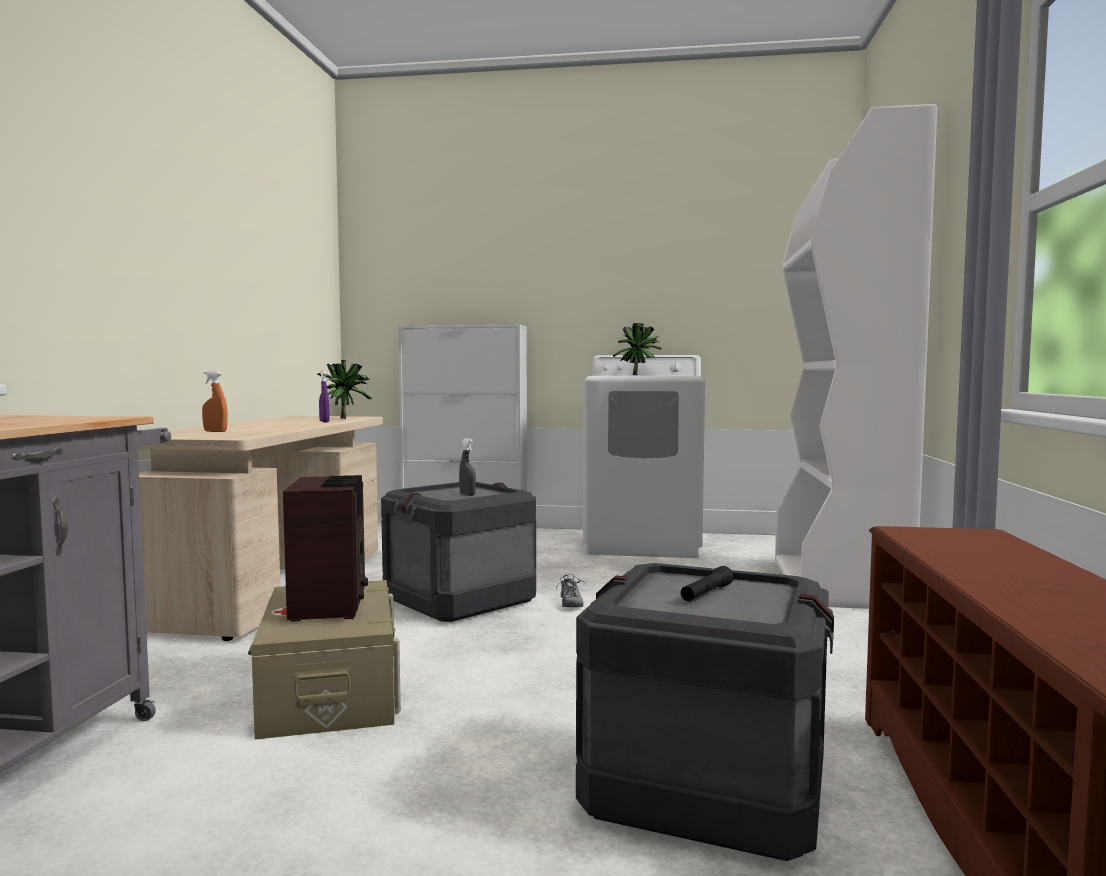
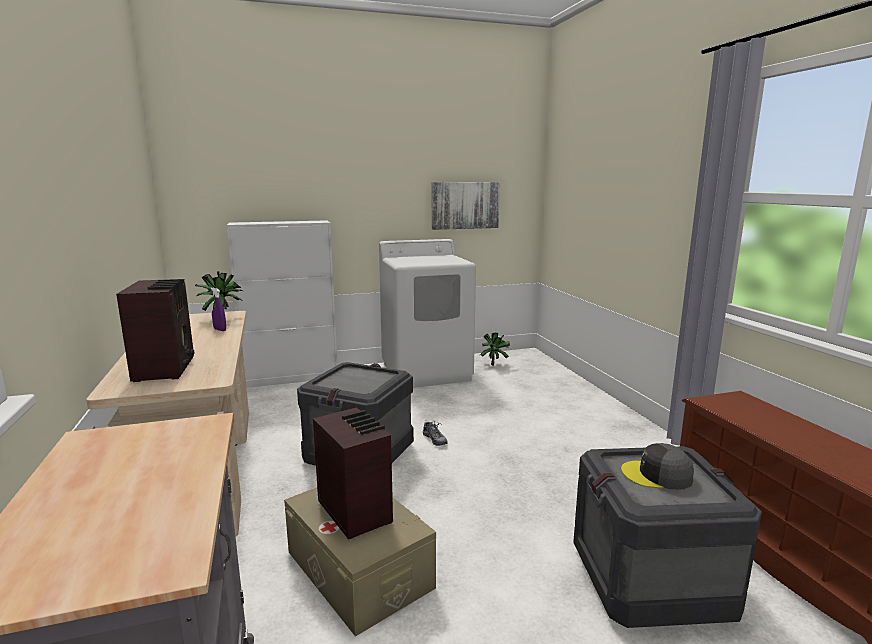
camera: 25 degrees left, 10 degrees up
orange spray bottle [202,371,228,432] -> radio [116,279,194,382]
grey spray bottle [459,438,476,496] -> none
potted plant [613,323,662,375] -> potted plant moved to [480,333,510,365]
black flashlight [681,566,734,601] -> grey cap [621,443,694,490]
white bookcase [775,104,937,609] -> none
none -> picture [432,182,500,230]

